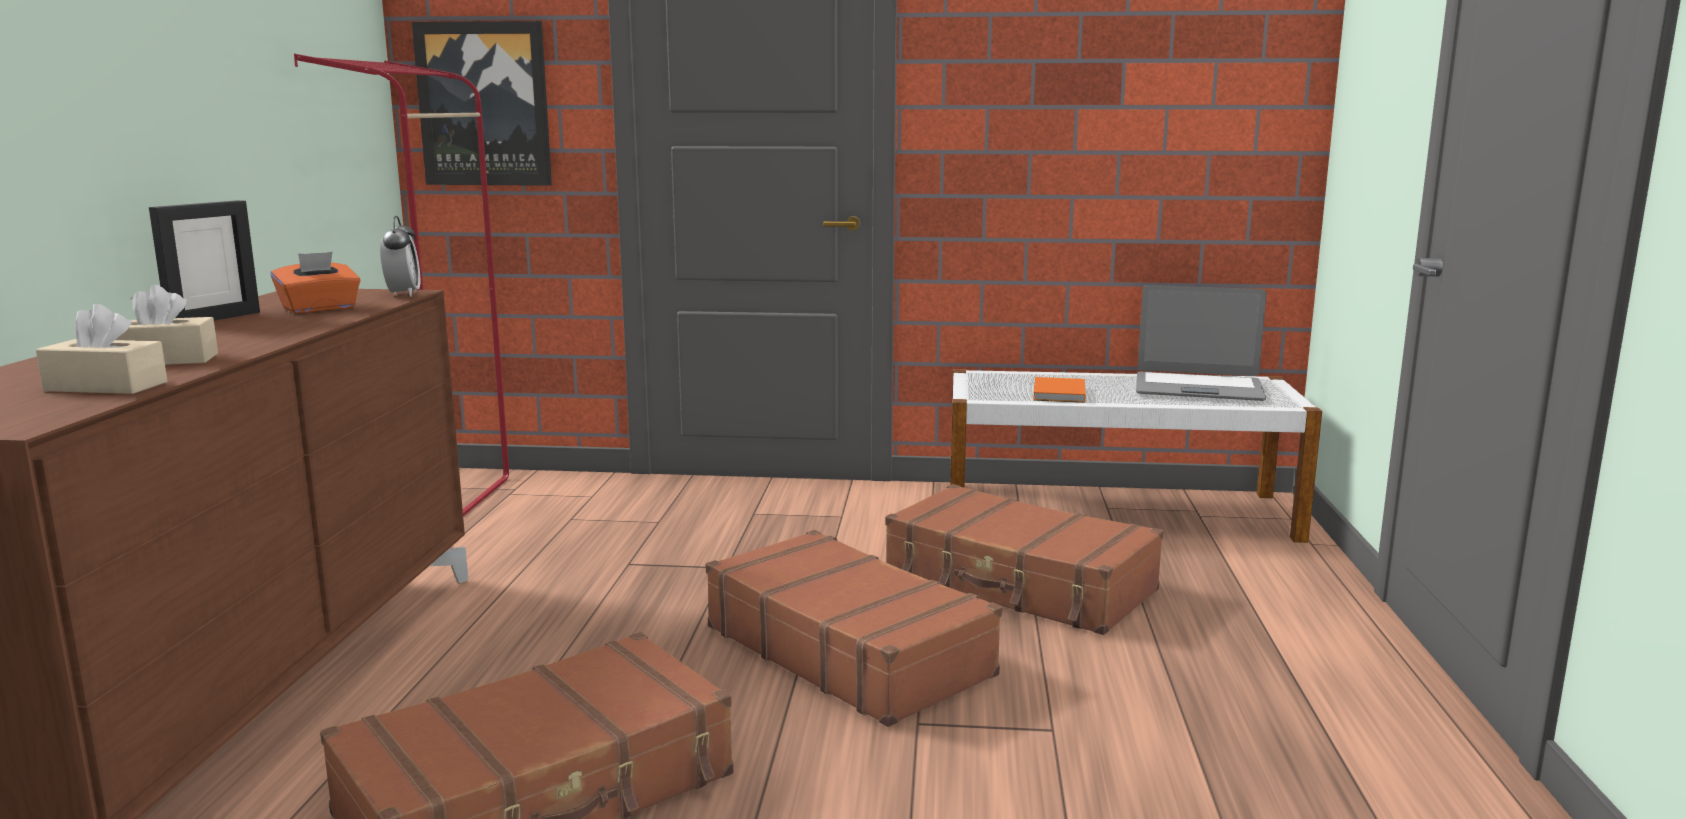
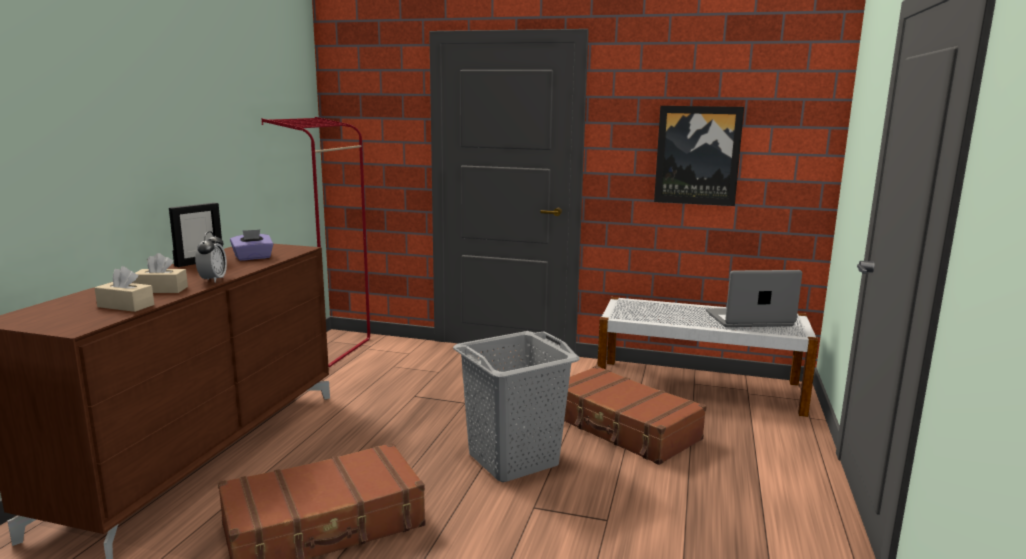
camera: 10 degrees right, 0 degrees up
orange tissue box [271,252,361,313] -> purple tissue box [230,229,274,261]
alarm clock [380,216,420,297] -> alarm clock moved to [195,231,227,283]
picture [412,21,552,186] -> picture moved to [654,106,744,206]
brown suitcase [706,530,1002,727] -> grey laundry basket [453,331,580,482]
orange book [1033,377,1086,403] -> none
laptop [1136,285,1267,401] -> laptop turned 150 degrees clockwise [706,270,802,327]

